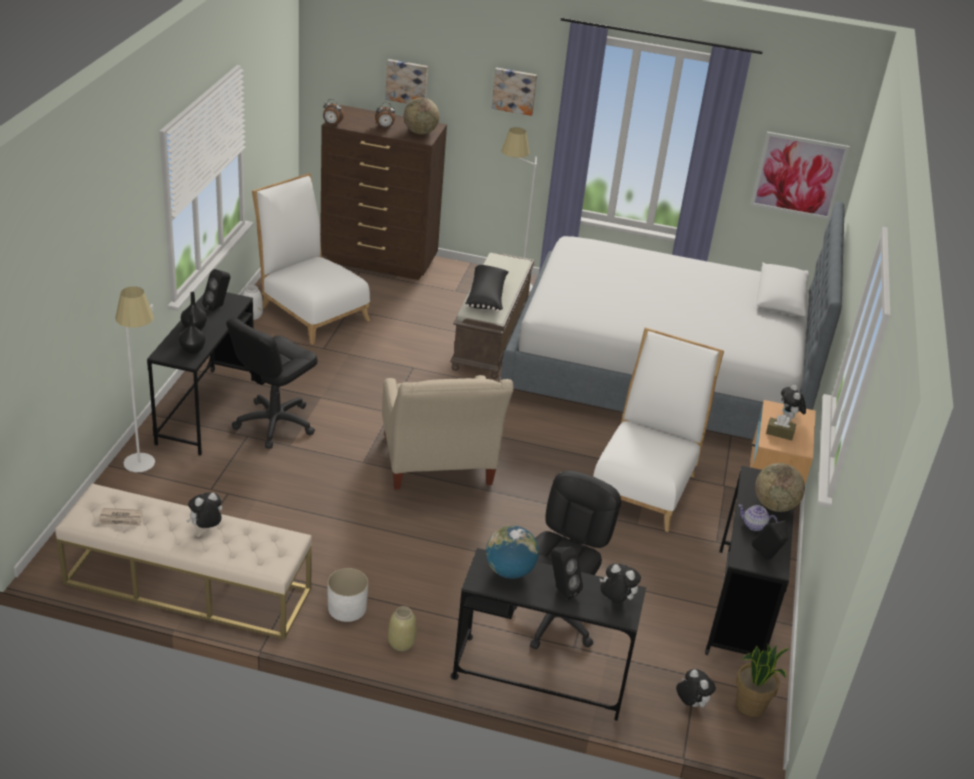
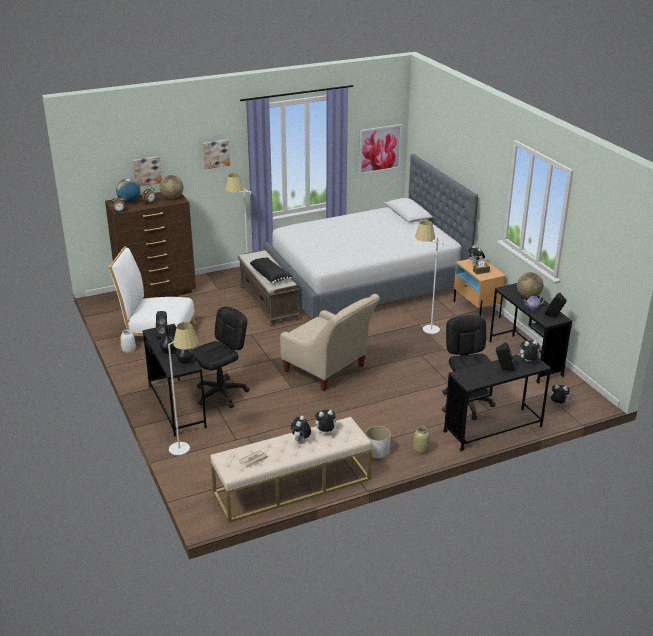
camera: 35 degrees left, 5 degrees down
black office chair [226,317,318,449] -> black office chair turned 135 degrees counterclockwise [193,306,250,408]
globe [486,525,539,579] -> globe moved to [116,178,140,202]
white chair [593,327,724,532] -> white floor lamp [415,220,444,334]
potted plant [736,643,790,717] -> none
none -> plush toy [313,410,336,432]

